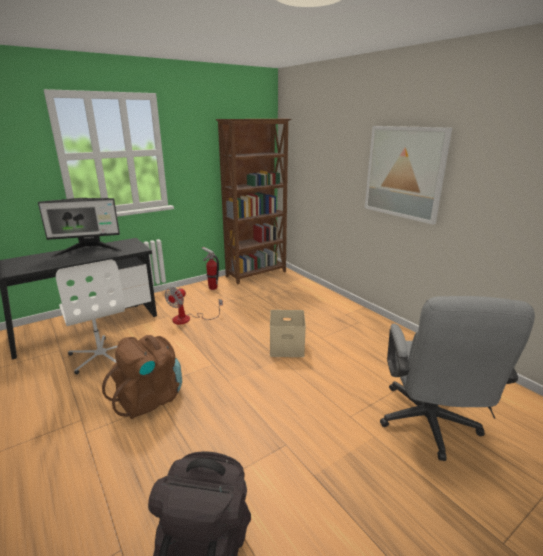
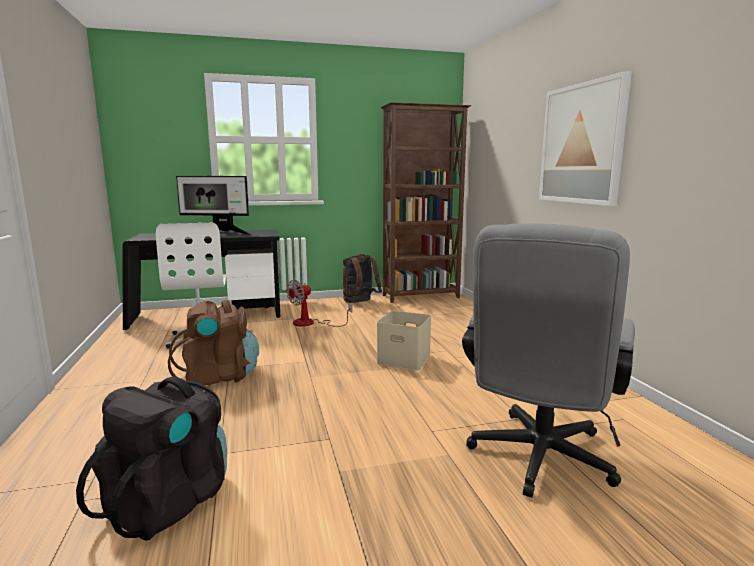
camera: 20 degrees right, 10 degrees down
fire extinguisher [202,247,219,290] -> brown backpack [343,254,382,303]

